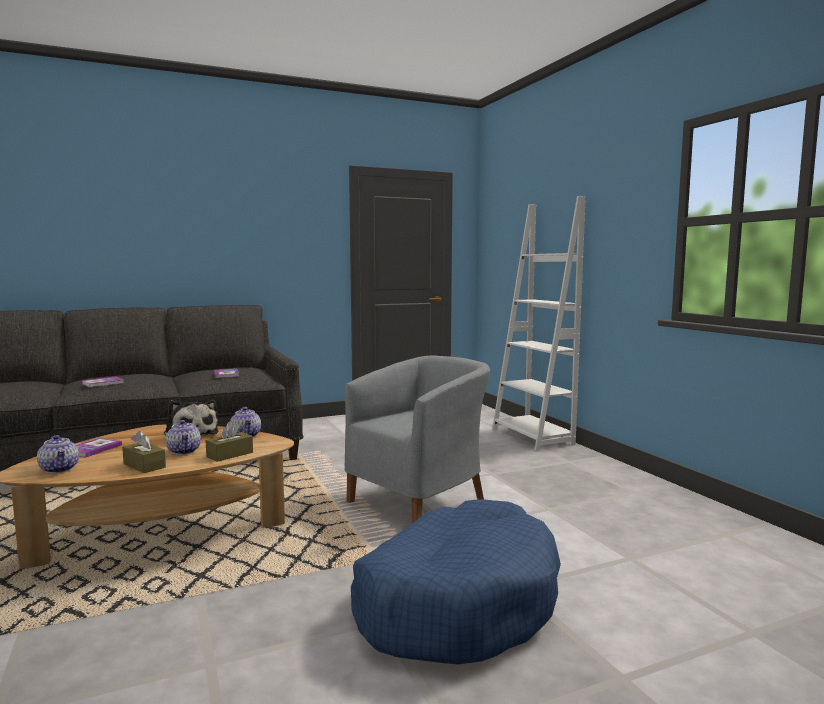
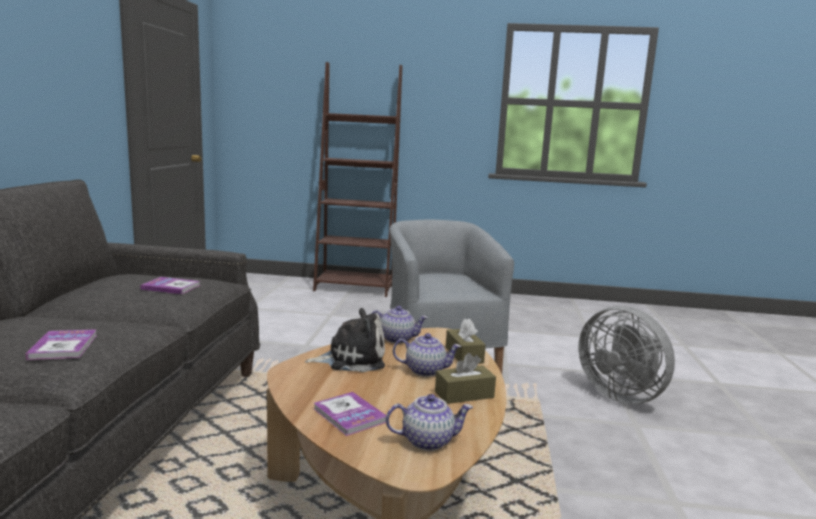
camera: 60 degrees left, 5 degrees up
blue dog bed [351,499,561,664] -> grey fan [578,306,675,404]
white bookcase [492,196,586,451] -> brown bookcase [313,62,403,297]

